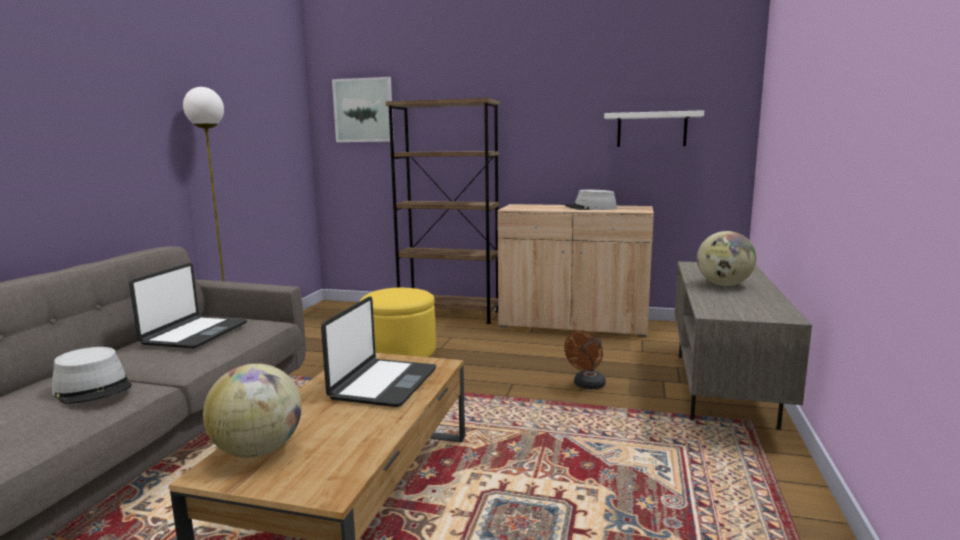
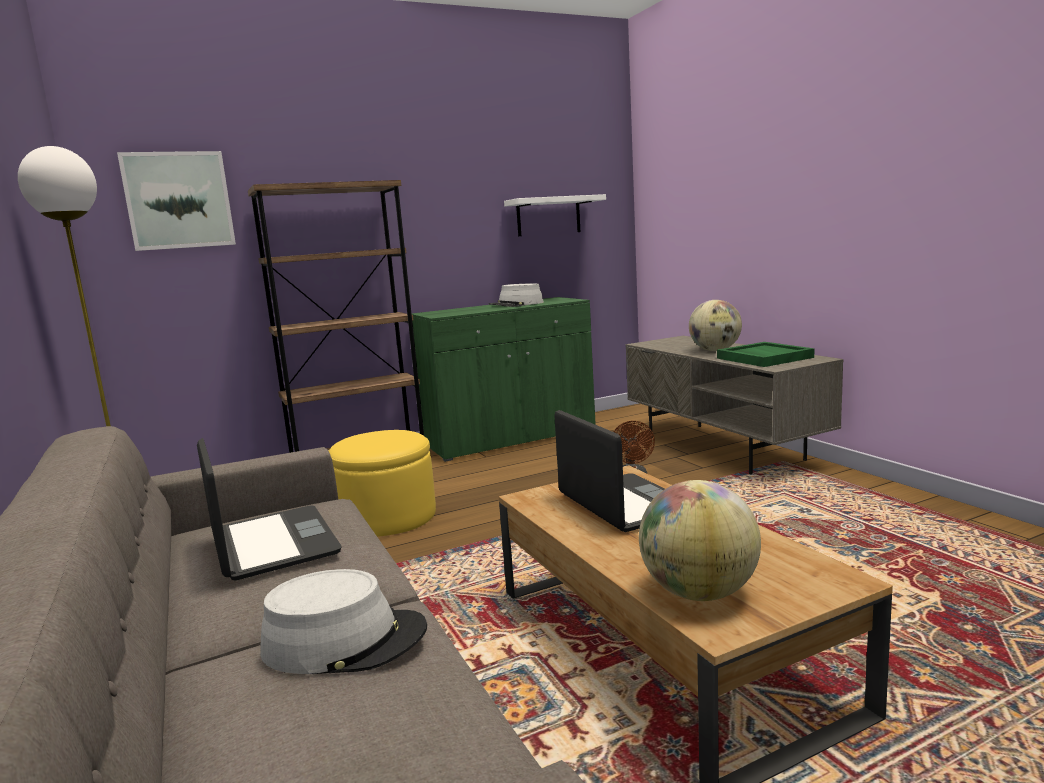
camera: 40 degrees left, 0 degrees up
beige cabinet [497,204,654,337] -> green cabinet [412,297,596,462]
none -> green tray [717,342,814,367]

